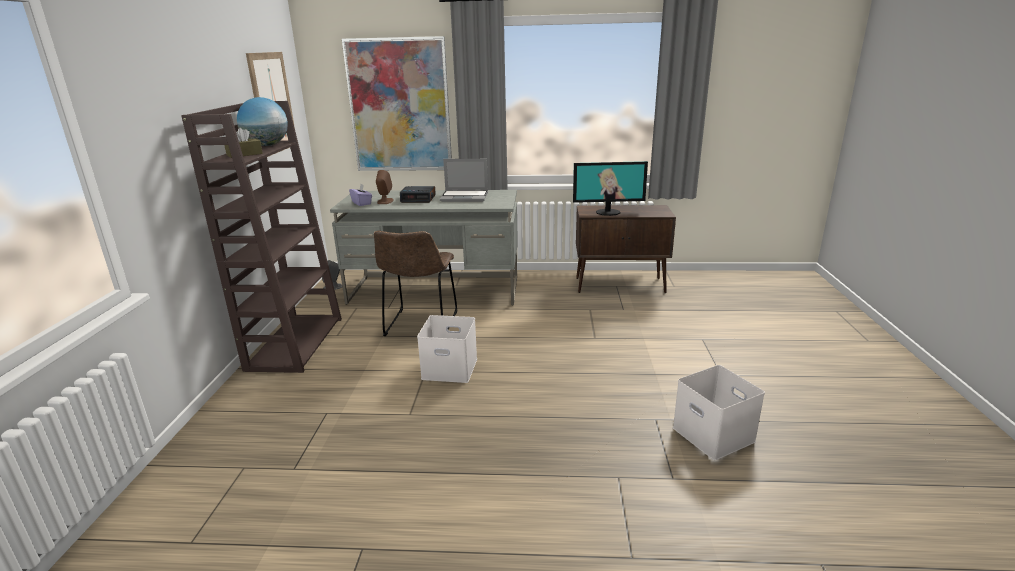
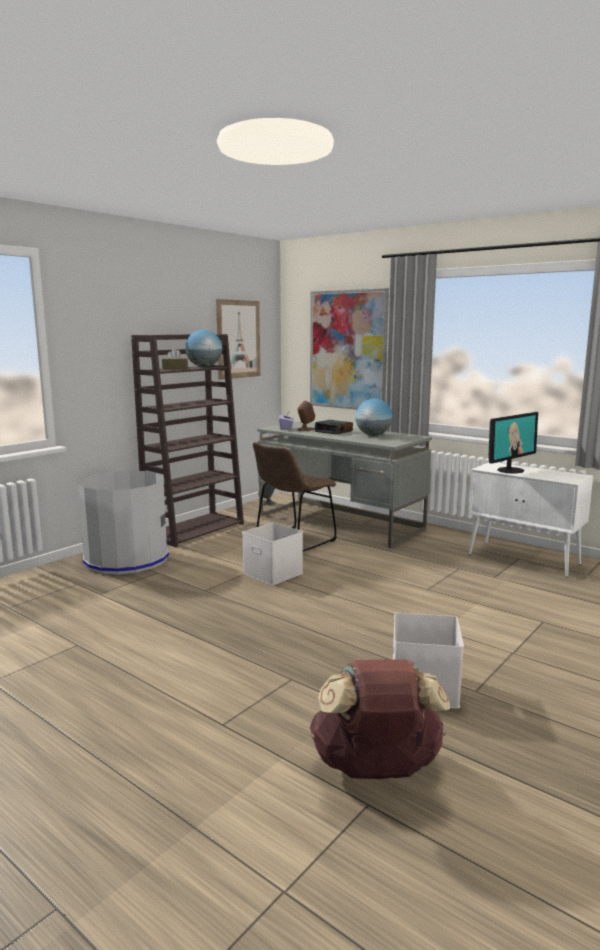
camera: 35 degrees right, 10 degrees down
laptop [440,159,488,202] -> globe [355,399,393,436]
monitor [573,161,648,216] -> monitor turned 75 degrees counterclockwise [488,412,538,474]
brown cabinet [576,205,676,293] -> white cabinet [468,462,593,577]
none -> grey trash can [78,471,169,575]
none -> brown backpack [310,659,450,779]

